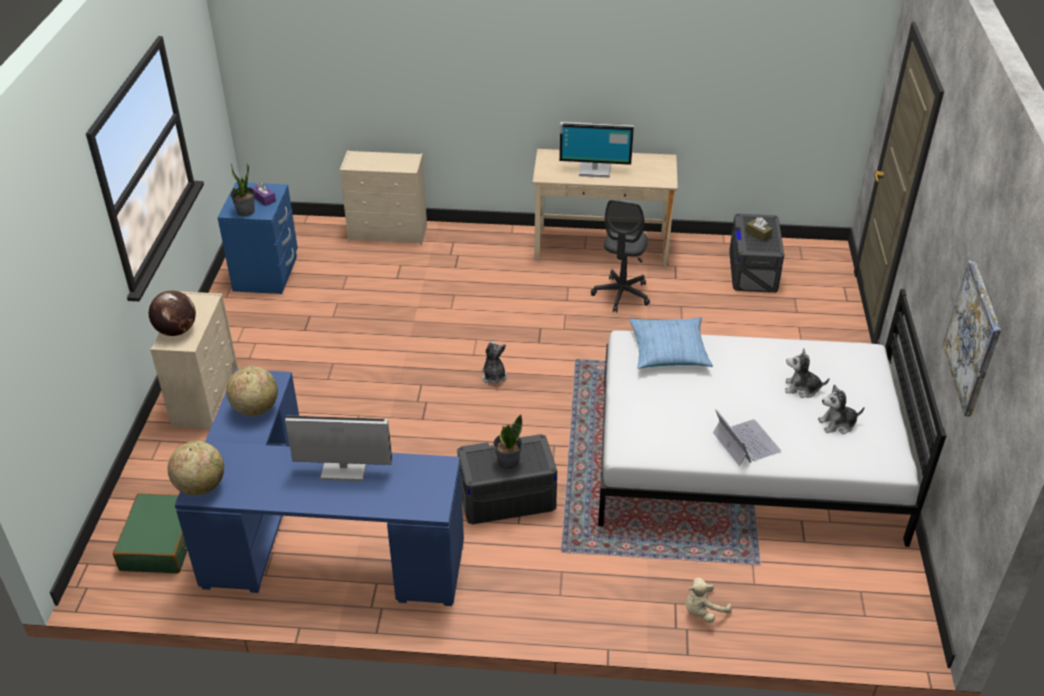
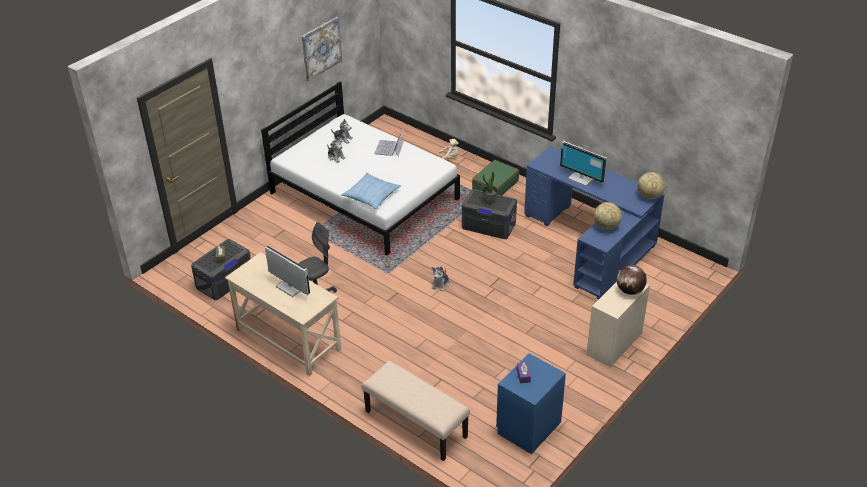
camera: 145 degrees left, 0 degrees up
green suitcase [113,493,188,574] -> green suitcase moved to [472,160,519,195]
potted plant [230,163,255,216] -> none
beige dresser [340,150,427,245] -> beige bench [362,361,470,461]

